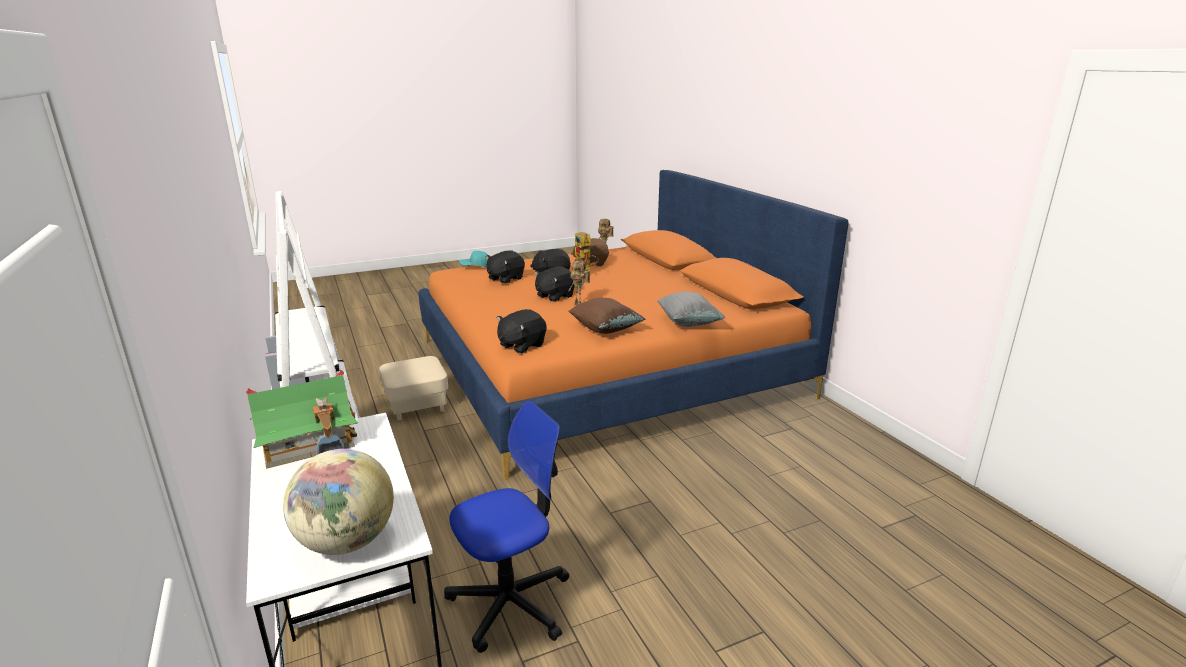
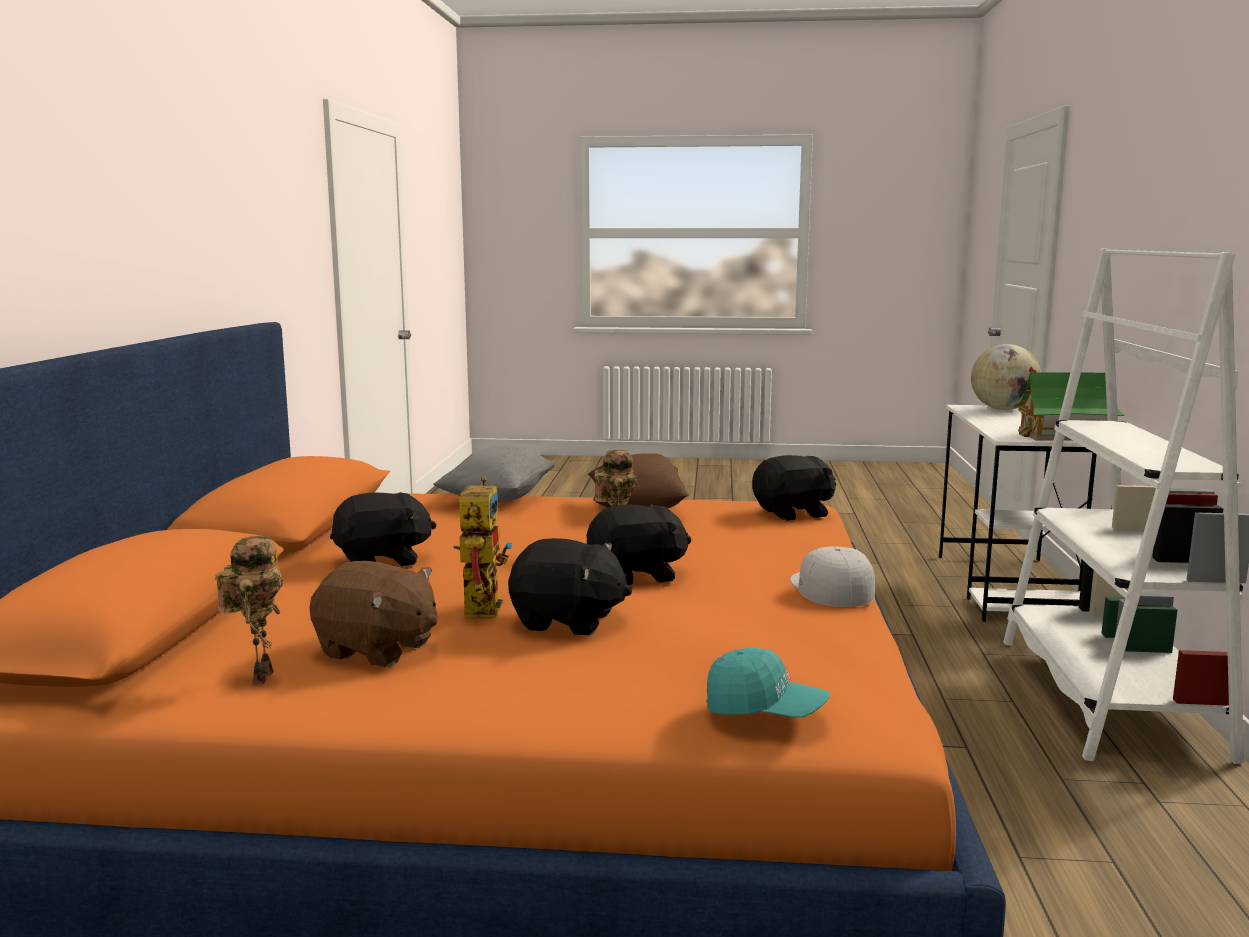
camera: 150 degrees left, 10 degrees down
beige ottoman [379,356,448,421] -> none
office chair [444,401,569,653] -> none
black plush toy [486,251,525,284] -> black plush toy moved to [330,492,437,566]
none -> white cap [790,546,875,607]

